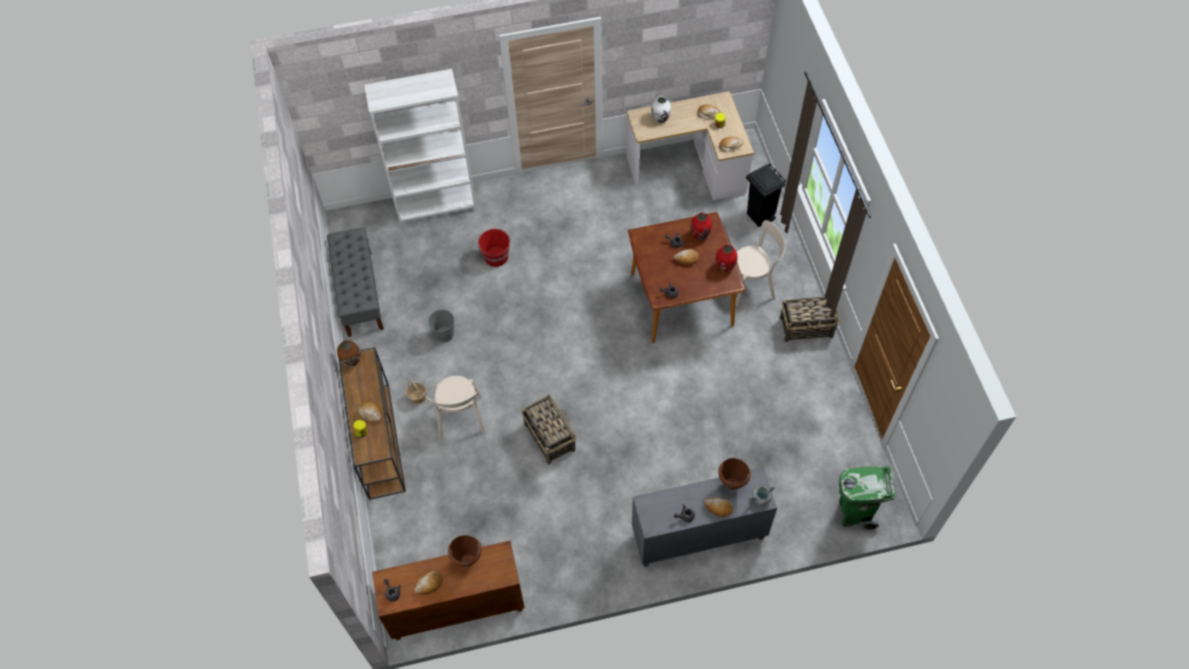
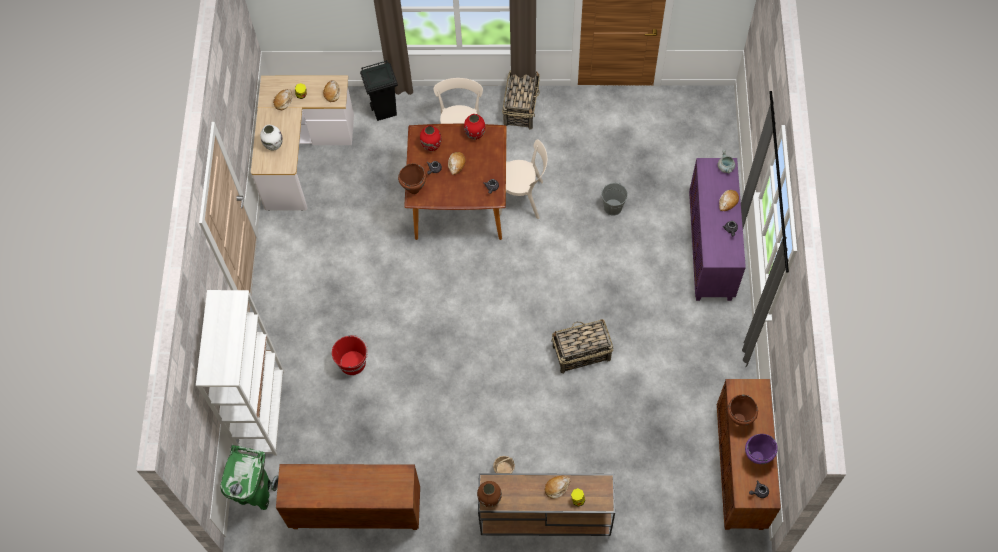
camera: 75 degrees left, 5 degrees up
grey bench [327,228,384,337] -> brown cabinet [276,464,420,530]
bread [414,571,443,595] -> purple cooking pot [745,434,778,464]
beige chair [426,376,485,439] -> beige chair moved to [499,139,547,219]
grey bucket [428,309,454,342] -> grey bucket moved to [601,183,628,216]
grey cabinet [632,467,777,567] -> purple cabinet [689,158,746,301]
brown cooking pot [718,458,751,490] -> brown cooking pot moved to [398,163,426,194]
green trash can [839,465,895,530] -> green trash can moved to [220,445,279,510]

